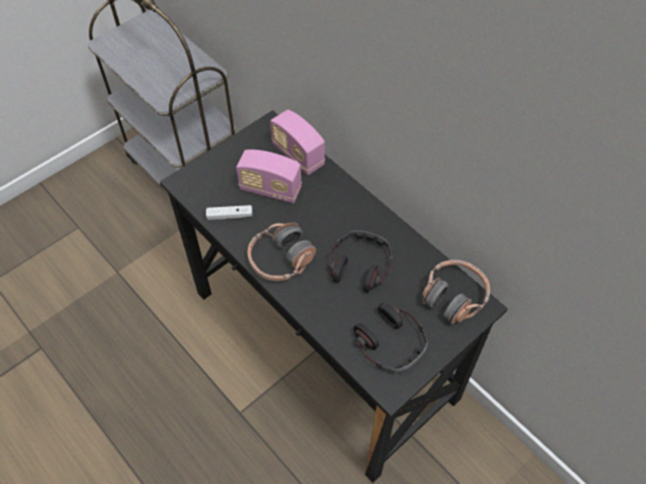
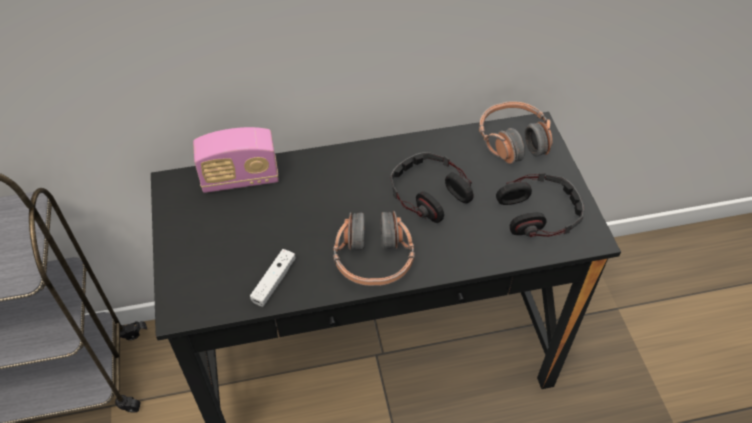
camera: 60 degrees left, 5 degrees down
radio [236,150,302,203] -> none

